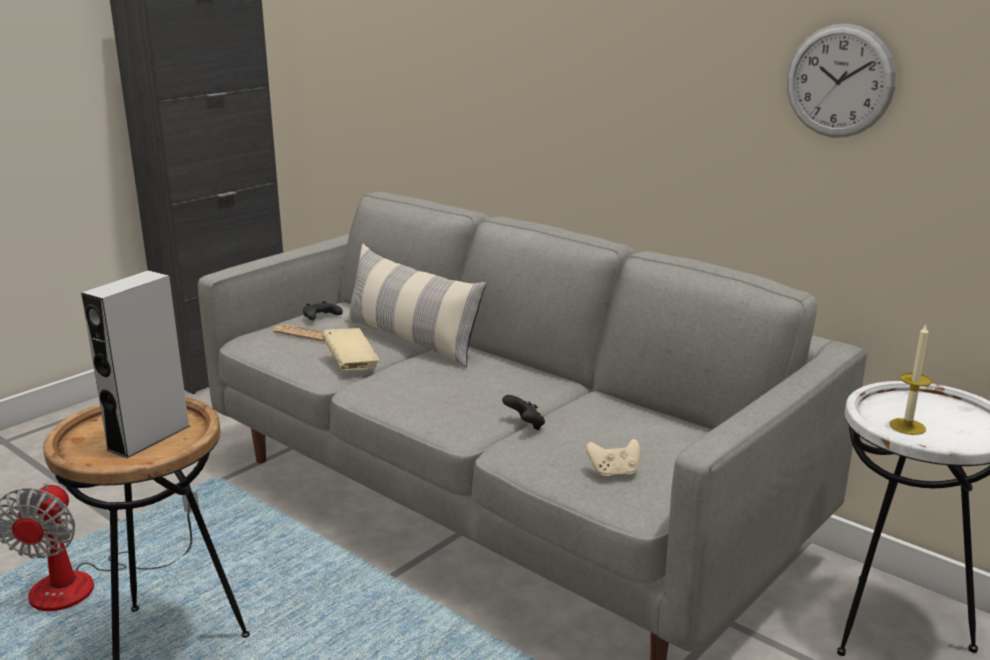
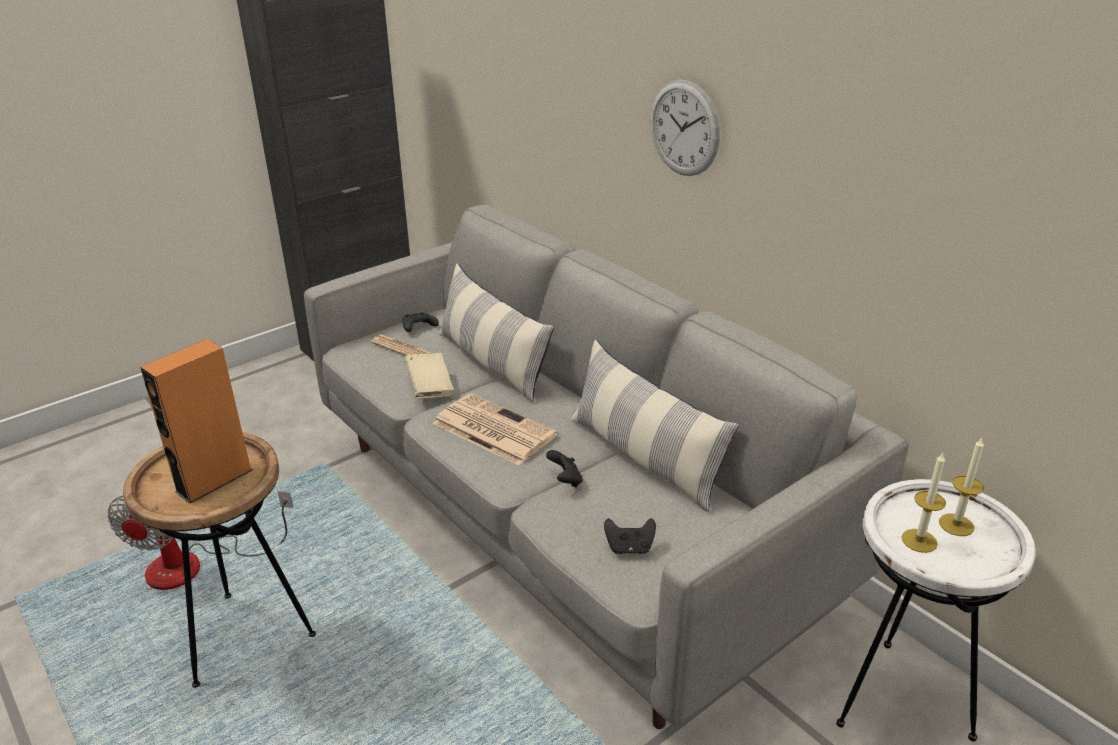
camera: 10 degrees right, 10 degrees up
grey speaker [81,270,190,458] -> orange speaker [141,339,252,504]
beige game controller [586,439,640,478] -> black game controller [604,518,656,554]
wall clock [787,23,896,137] -> wall clock moved to [650,79,720,176]
none -> newspaper [433,393,557,465]
none -> pillow [571,340,739,512]
none -> candle [939,438,984,536]

